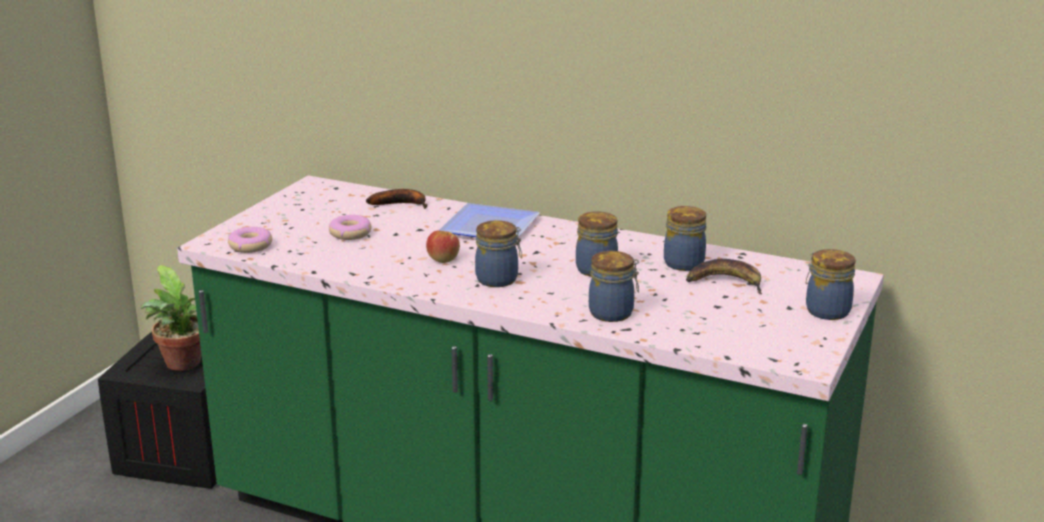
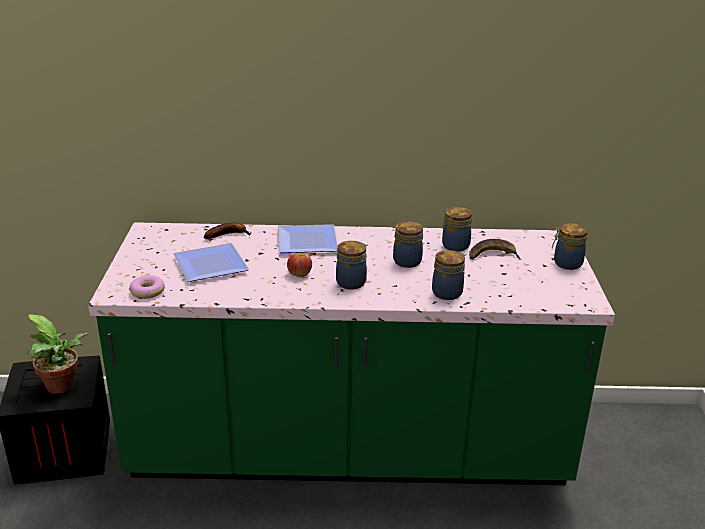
camera: 25 degrees left, 5 degrees up
donut [329,215,372,240] -> plate [173,243,249,282]

